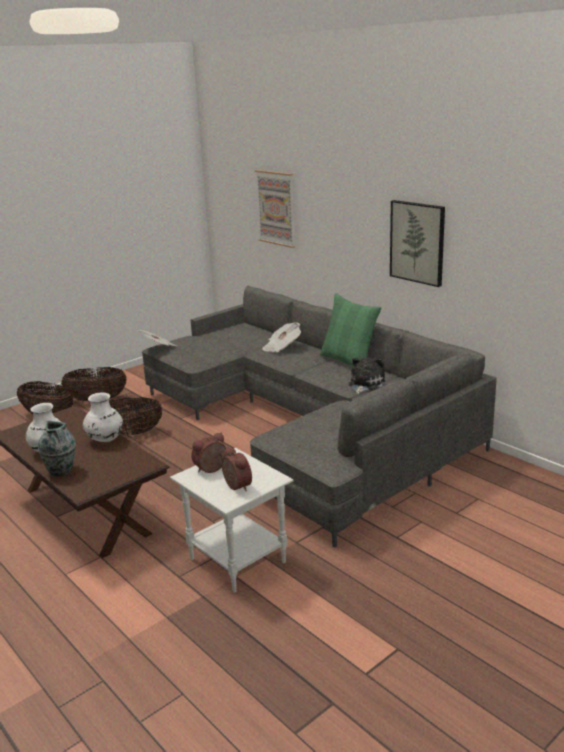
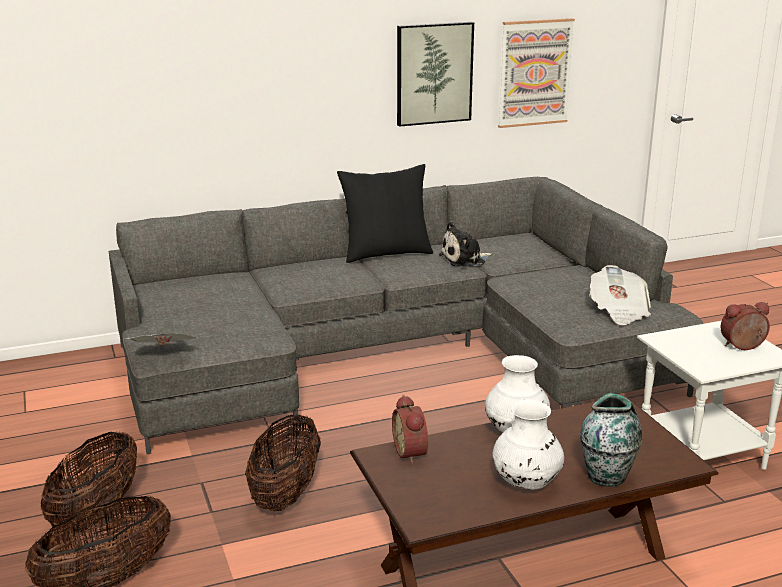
camera: 70 degrees left, 0 degrees up
alarm clock [191,432,227,473] -> alarm clock moved to [392,395,428,464]
picture [255,170,295,248] -> picture moved to [498,18,575,128]
newspaper [262,322,301,353] -> newspaper moved to [589,265,651,325]
green pillow [320,293,382,366] -> black pillow [337,164,433,263]
plush toy [348,357,385,394] -> plush toy turned 75 degrees counterclockwise [439,221,492,267]

